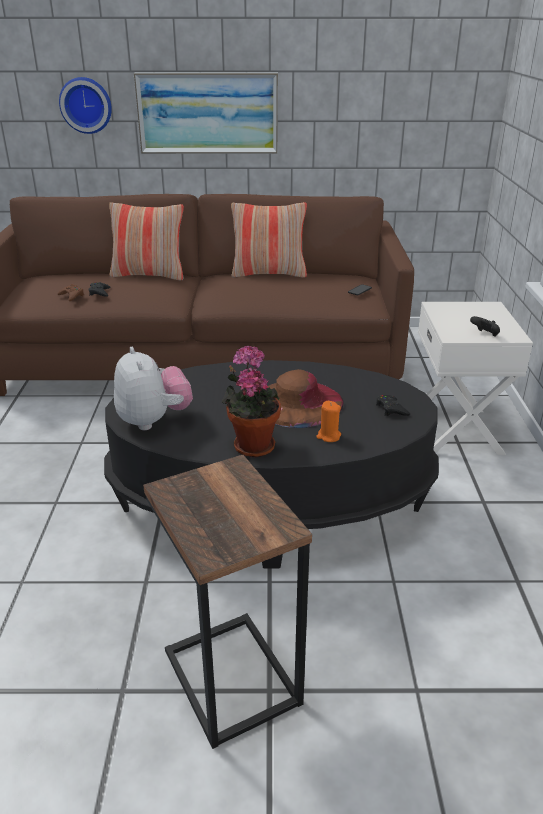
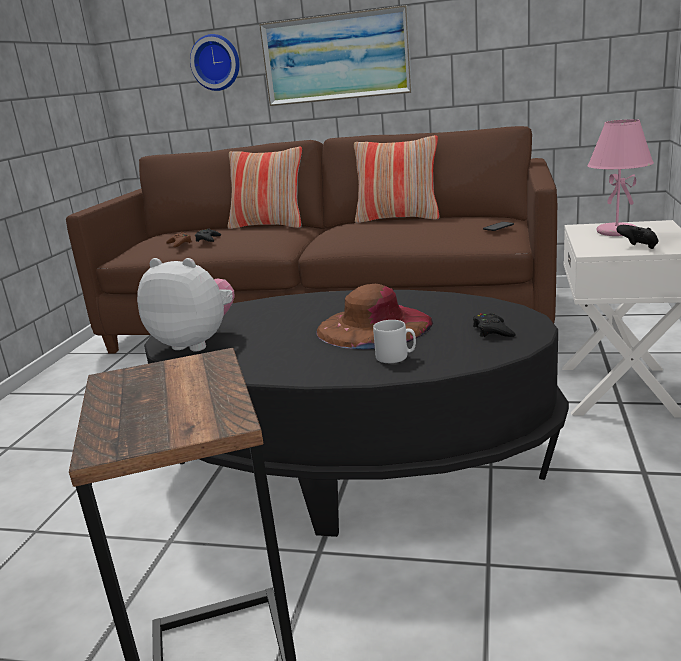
camera: 15 degrees right, 10 degrees down
plush toy [114,347,193,430] -> plush toy turned 60 degrees counterclockwise [137,258,235,351]
potted plant [222,346,281,458] -> none
orange candle [316,401,341,442] -> grey mug [373,320,416,363]
none -> pink table lamp [588,119,654,236]

